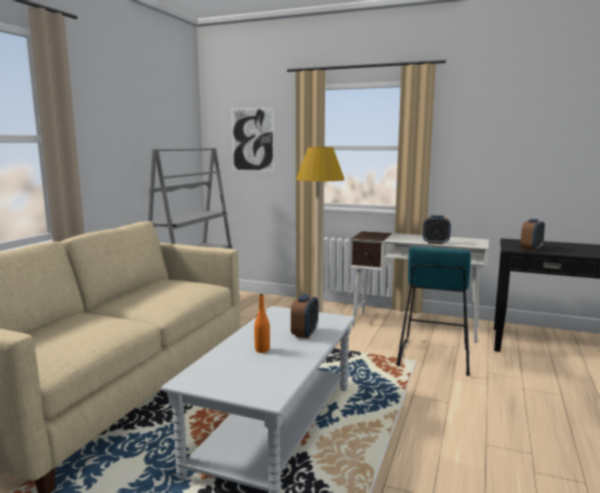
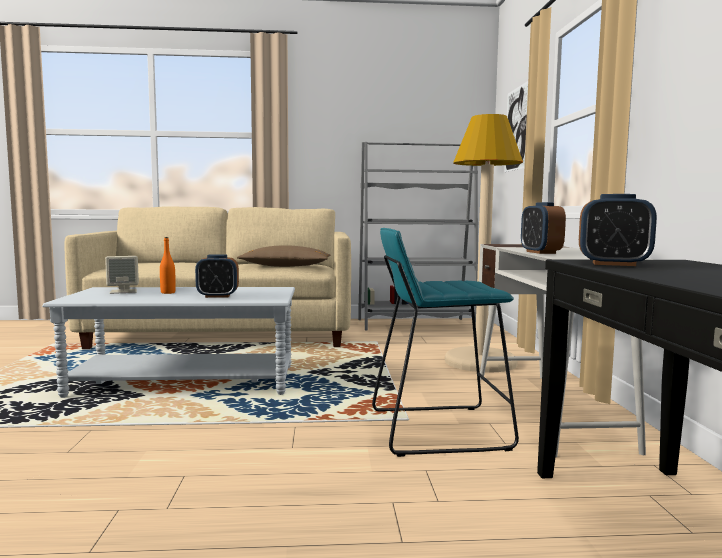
camera: 65 degrees right, 5 degrees down
none -> beige speaker [105,256,139,294]
none -> brown pillow [237,245,330,267]

